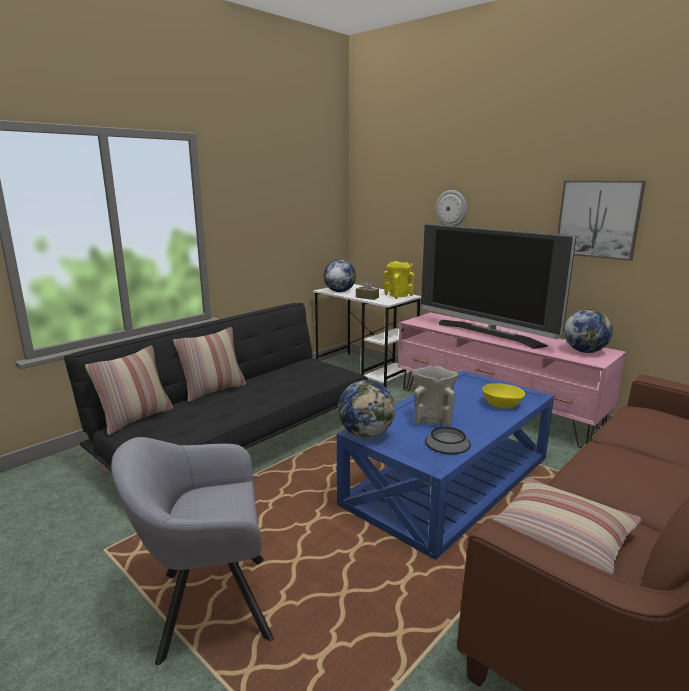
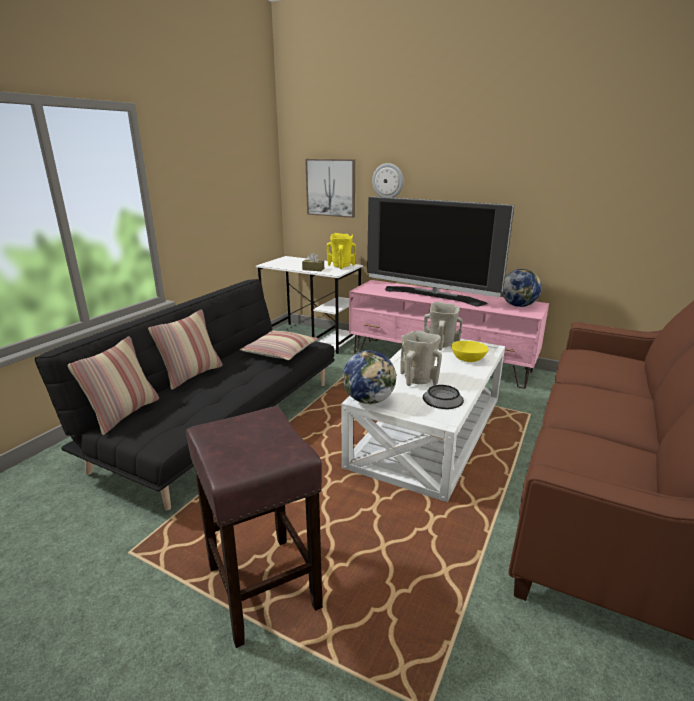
camera: 15 degrees left, 5 degrees up
grey armchair [111,437,274,665] -> brown stool [186,406,323,648]
globe [324,259,356,292] -> none
blue coffee table [337,371,554,560] -> white coffee table [341,339,505,502]
pillow [492,478,641,575] -> pillow moved to [240,330,318,360]
picture [557,180,646,261] -> picture moved to [305,159,355,218]
none -> beige vase [424,301,463,350]

